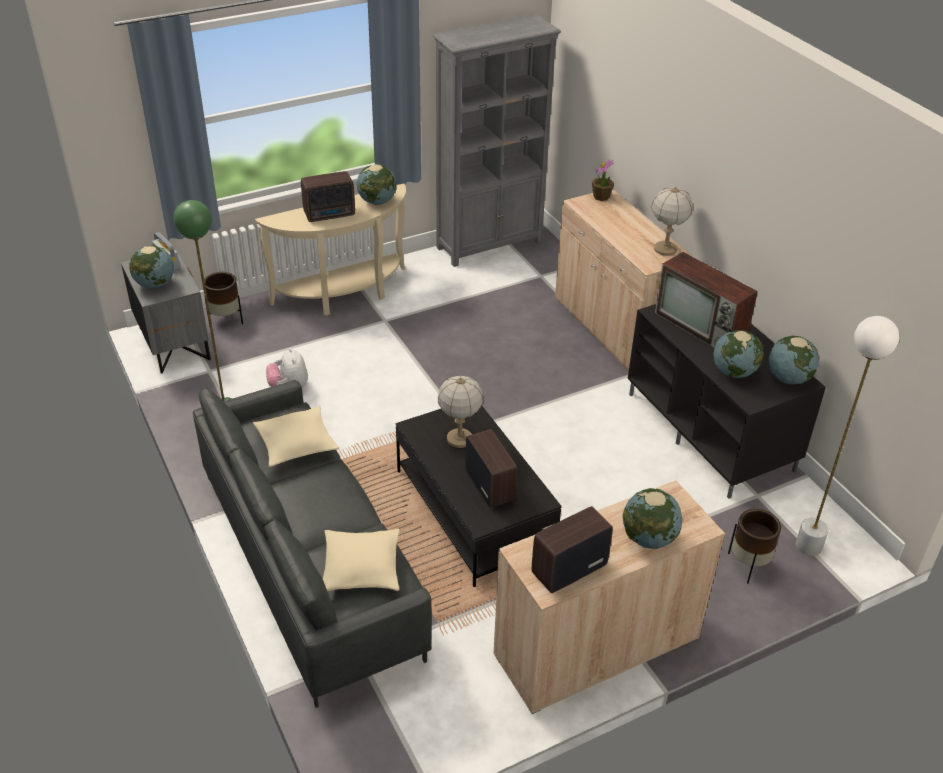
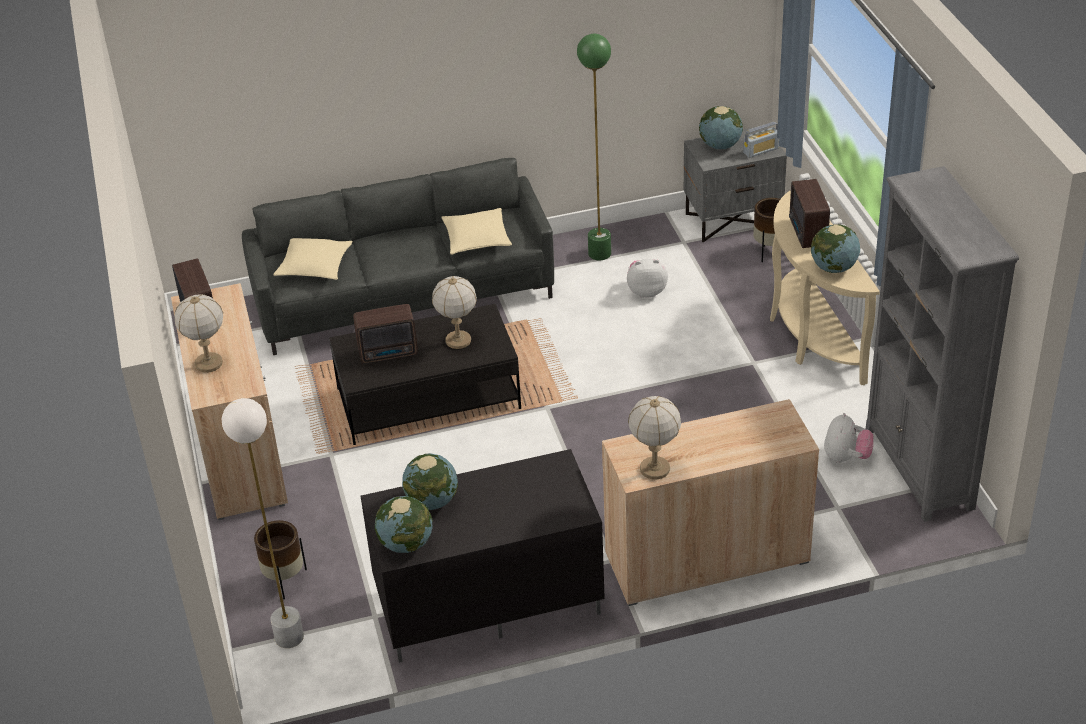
camera: 105 degrees right, 0 degrees up
potted plant [592,159,614,201] -> none
globe [622,488,682,549] -> table lamp [175,294,223,373]
television [655,252,758,348] -> none
none -> plush toy [824,413,874,463]

